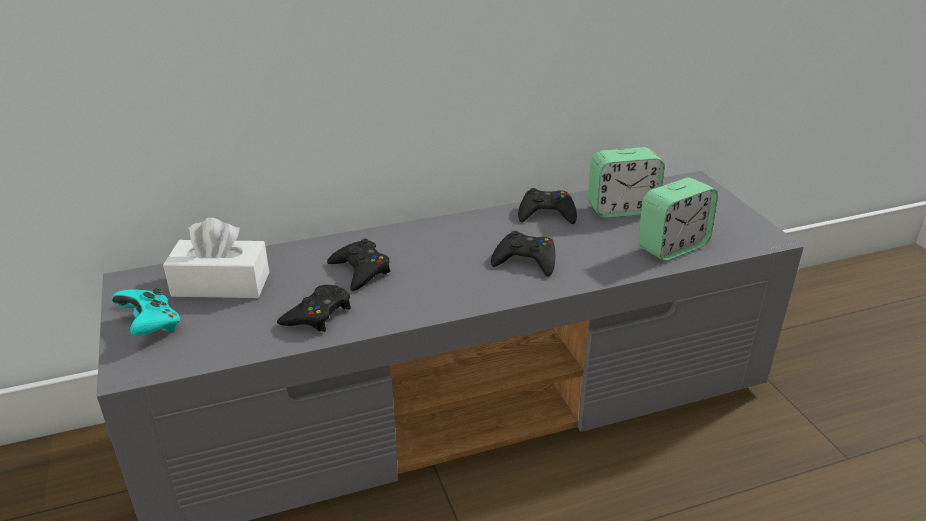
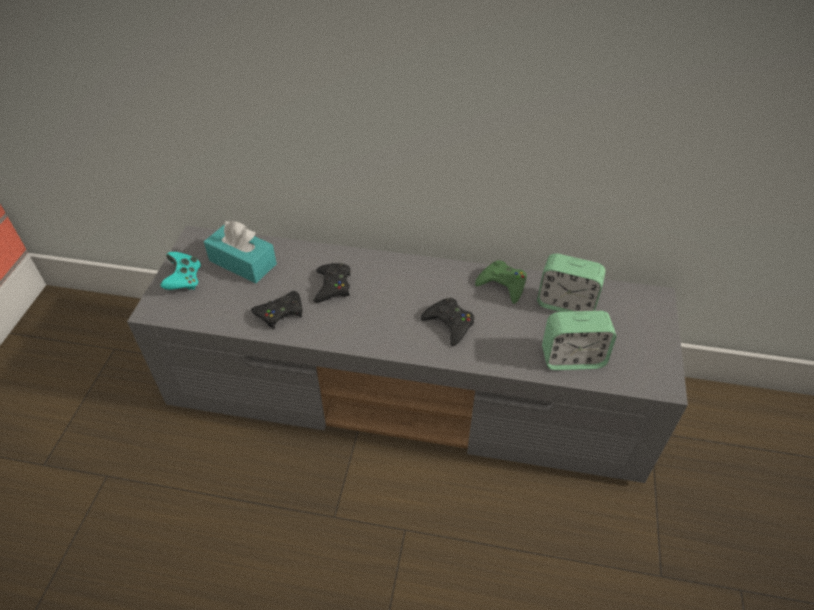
camera: 30 degrees right, 15 degrees up
white tissue box [163,218,269,298] -> turquoise tissue box [204,221,277,283]
black game controller [518,188,577,224] -> green game controller [475,260,527,304]

